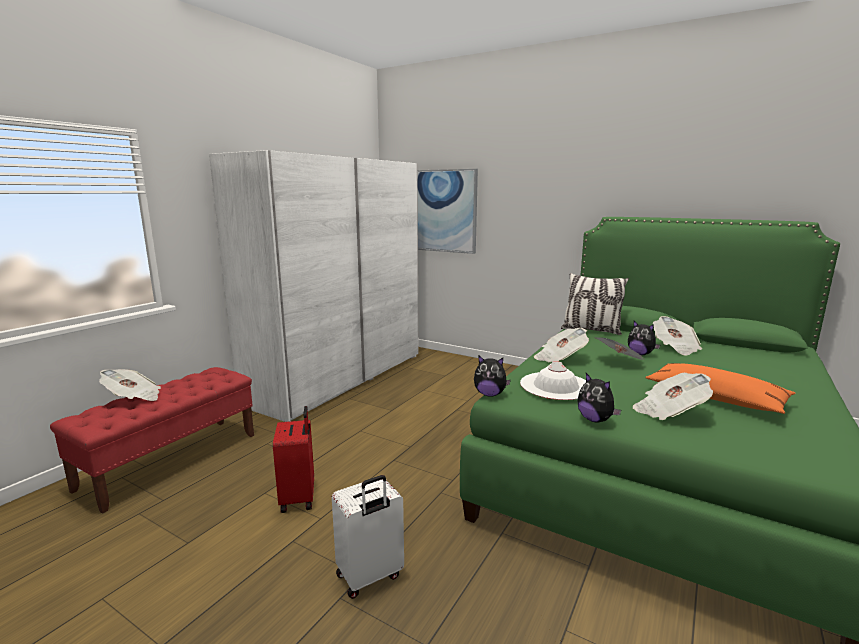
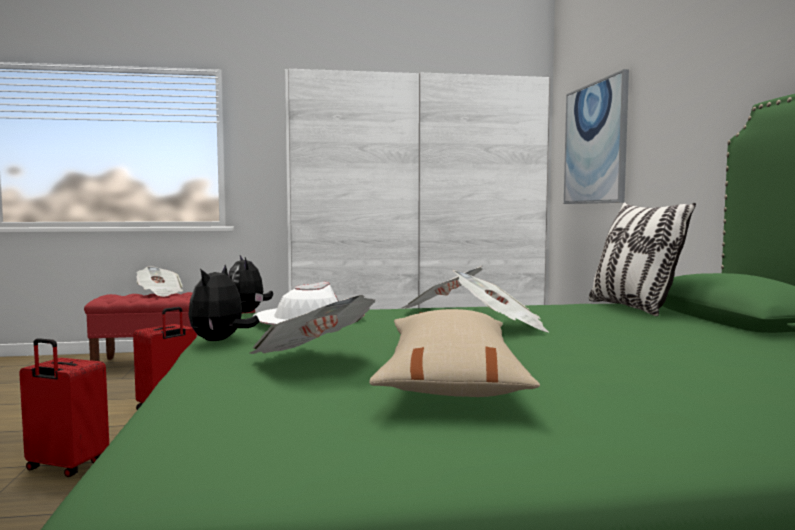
camera: 50 degrees right, 10 degrees down
white suitcase [332,475,404,599] -> red suitcase [19,338,109,477]
plush toy [628,321,660,355] -> none
orange pillow [646,363,795,414] -> beige pillow [369,309,540,397]
newspaper [653,316,702,356] -> none

